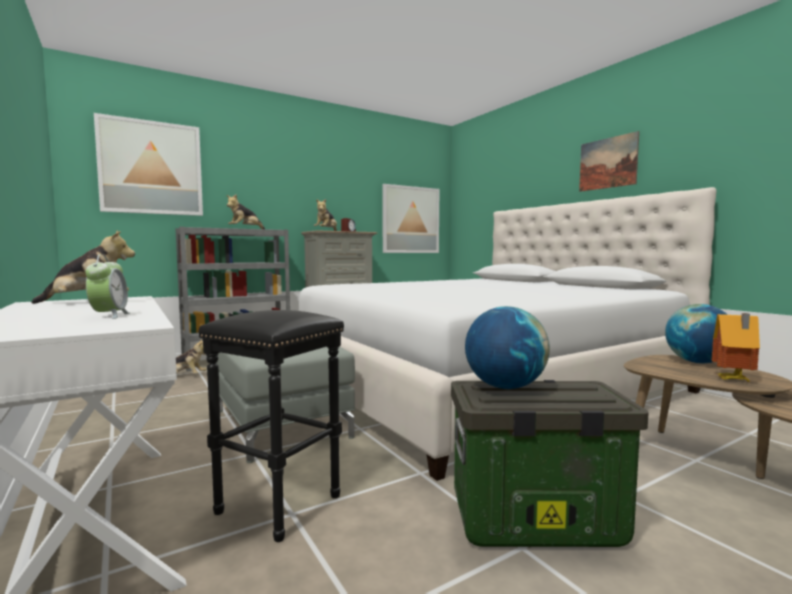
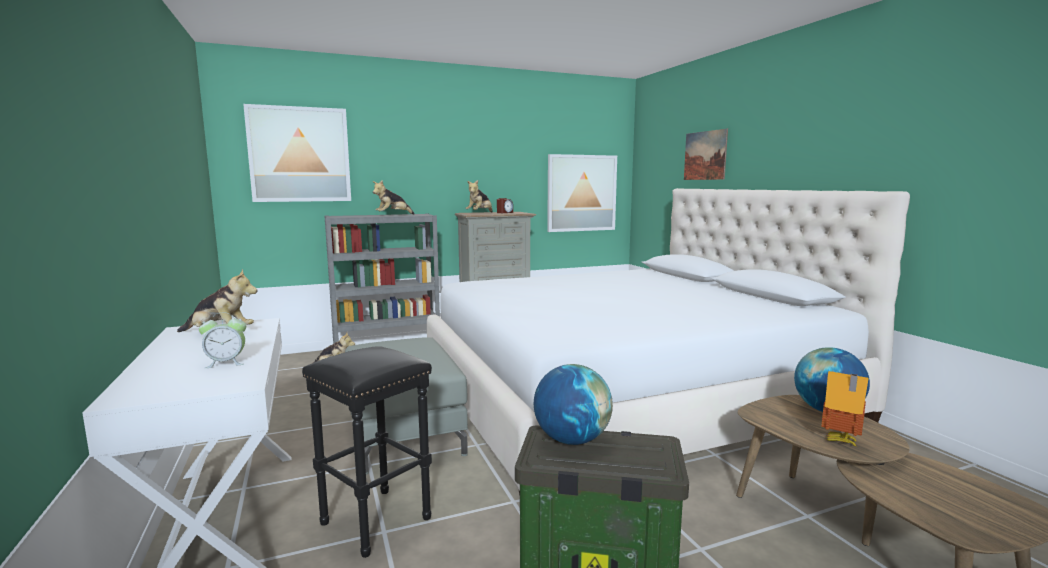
camera: 10 degrees right, 5 degrees up
alarm clock [85,254,130,319] -> alarm clock turned 75 degrees clockwise [199,313,246,368]
picture [579,131,639,192] -> picture moved to [684,128,728,180]

